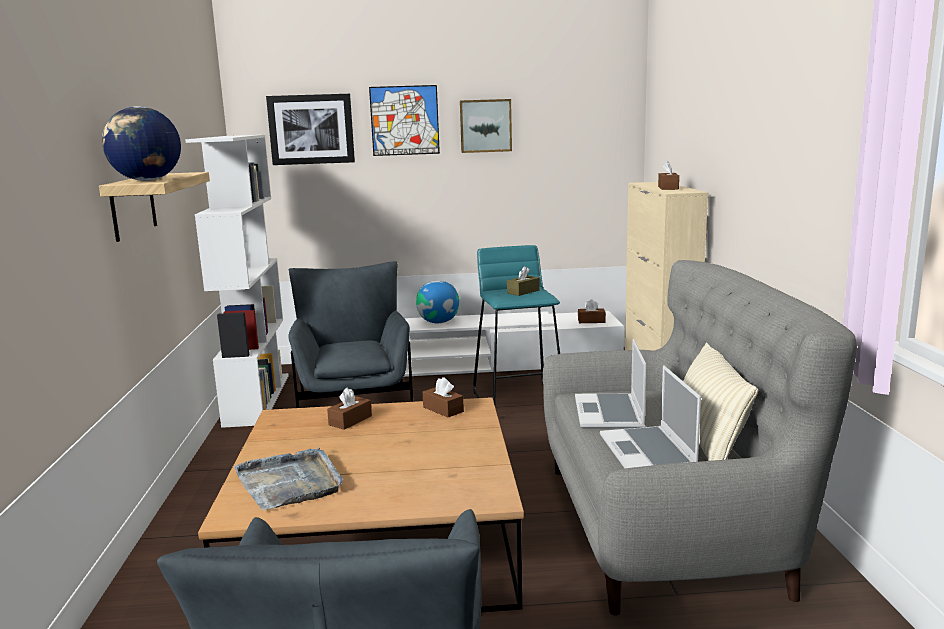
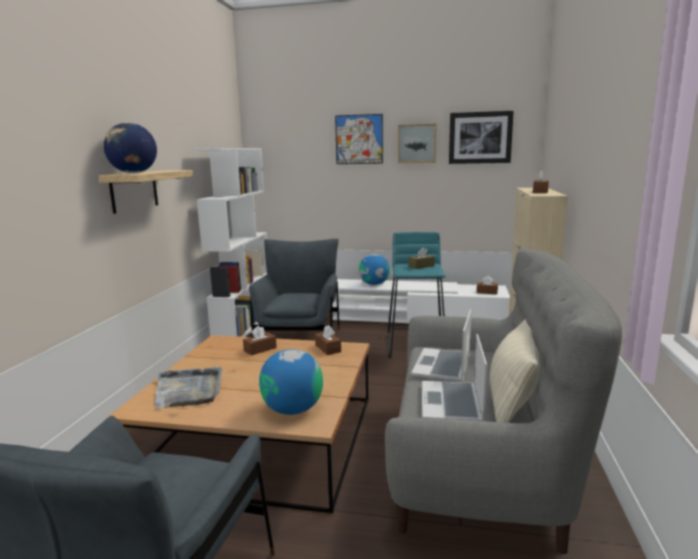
camera: 15 degrees right, 0 degrees up
picture [266,94,355,165] -> picture moved to [449,111,514,164]
none -> globe [259,349,323,415]

